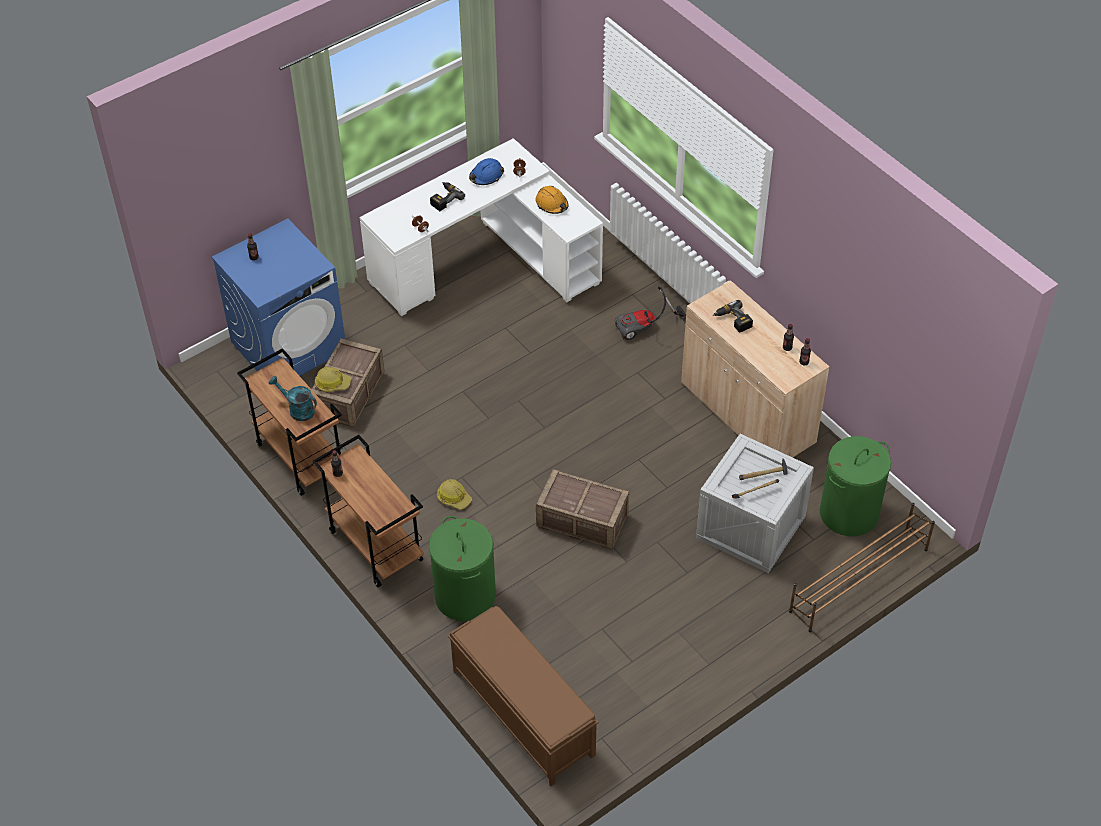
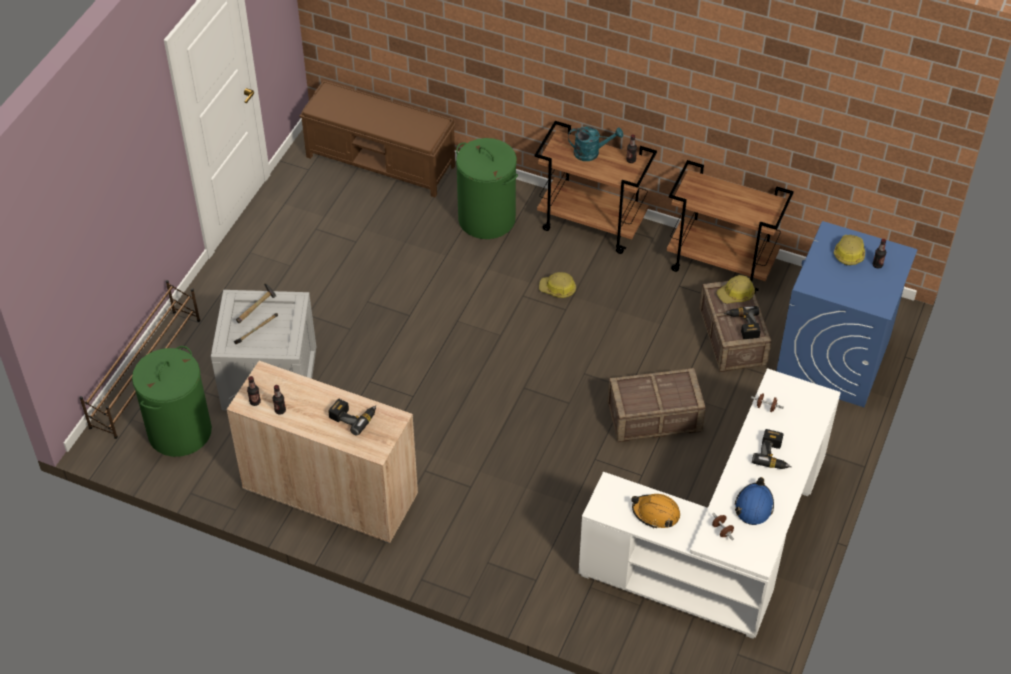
camera: 150 degrees right, 0 degrees up
turquoise watering can [269,376,317,421] -> turquoise watering can moved to [568,126,623,161]
crate [536,469,629,549] -> crate moved to [607,368,706,442]
vacuum cleaner [615,286,686,340] -> none
none -> power drill [724,306,761,339]
none -> hard hat [834,235,865,265]

